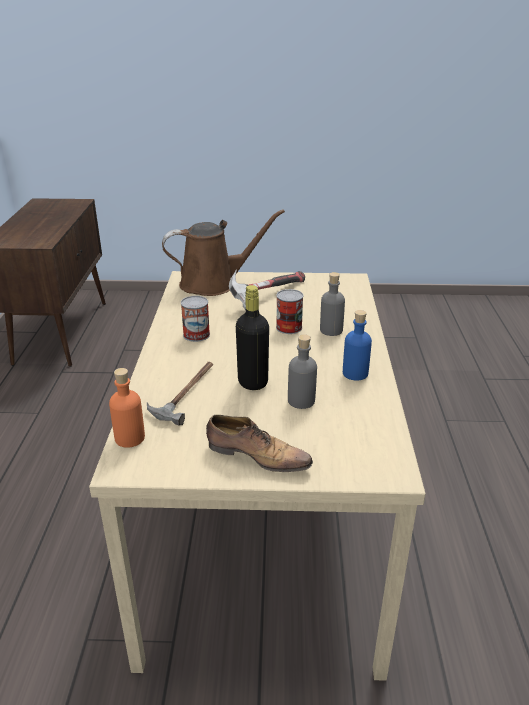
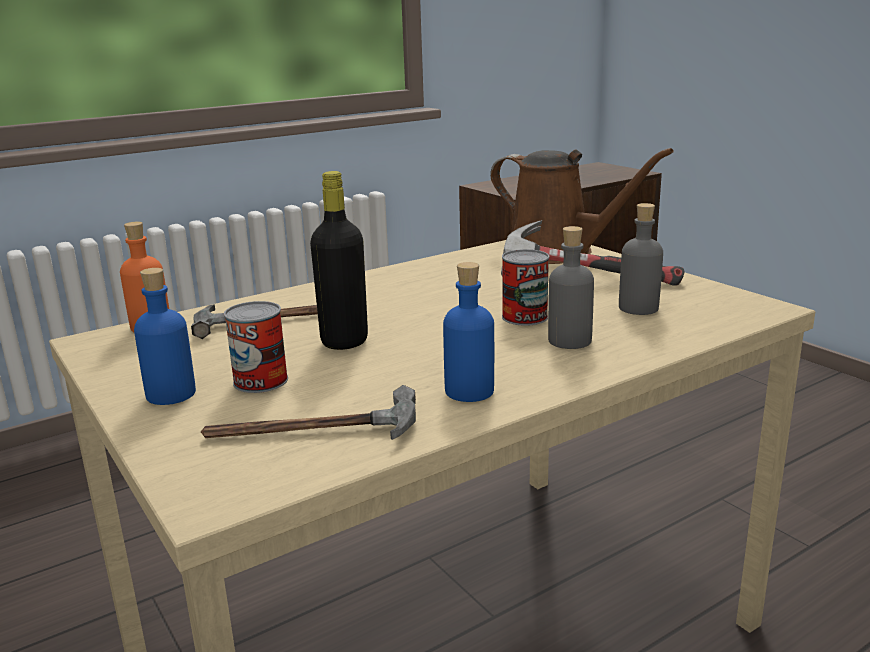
camera: 55 degrees right, 10 degrees down
can [181,296,210,342] -> can moved to [224,301,288,393]
shoe [206,415,313,472] -> blue bottle [134,268,196,405]
grey bottle [288,334,317,409] -> grey bottle moved to [619,203,663,315]
none -> hammer [201,385,416,440]

